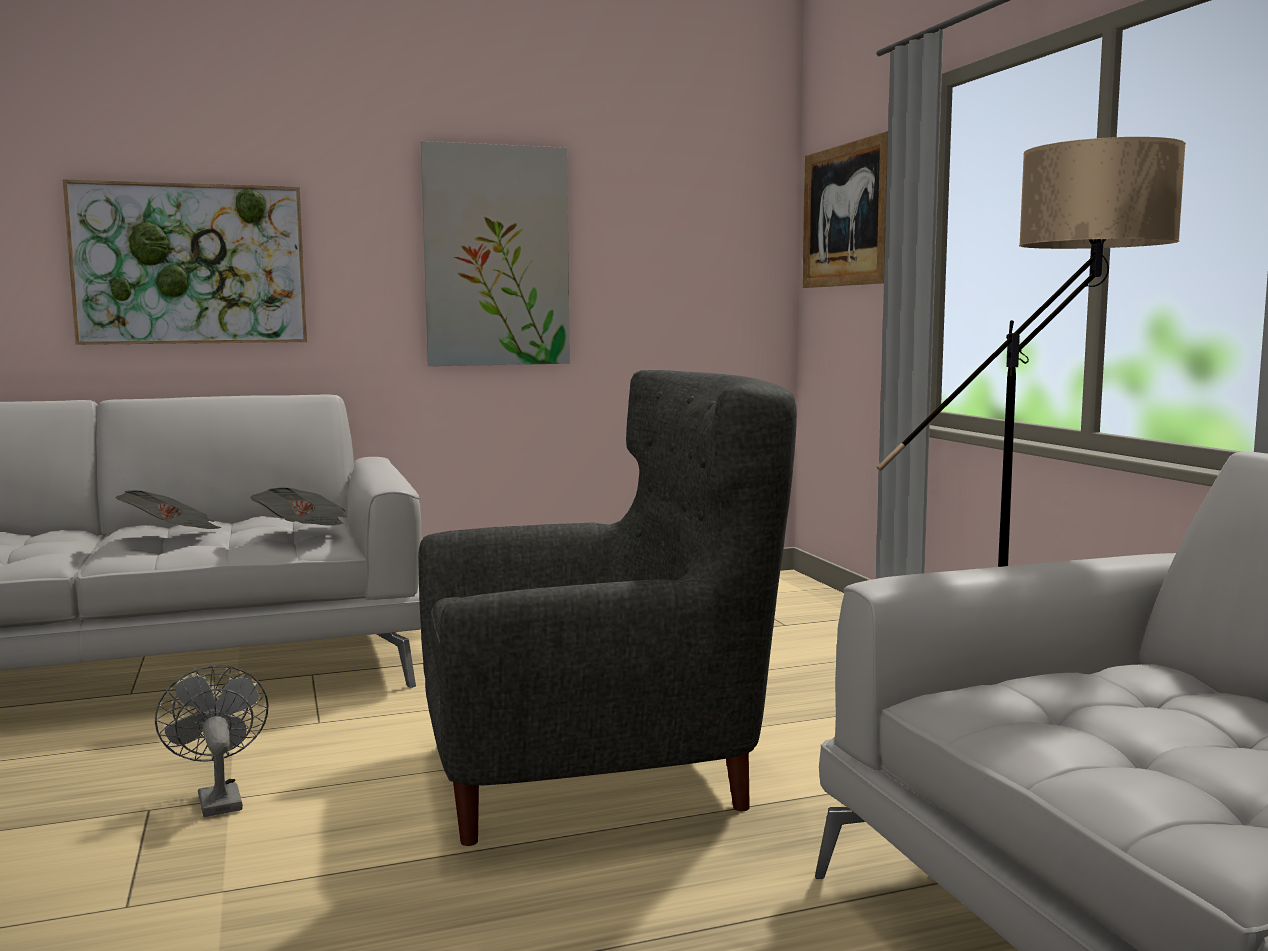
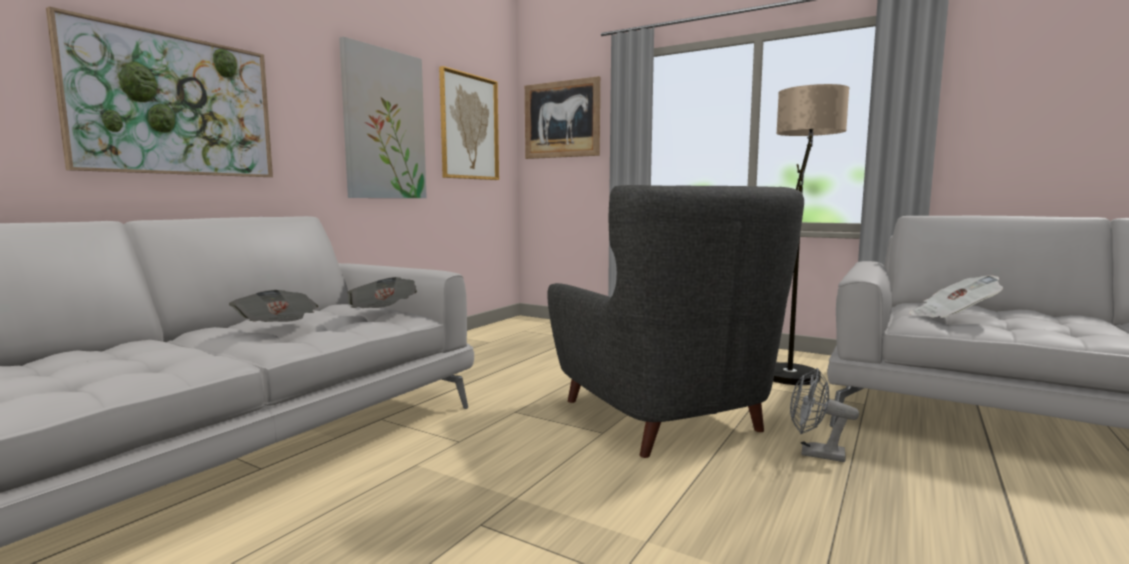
camera: 40 degrees left, 0 degrees up
grey fan [155,665,269,817] -> grey fan moved to [790,368,859,462]
grey armchair [418,370,797,846] -> grey armchair turned 120 degrees clockwise [548,185,804,458]
none -> picture [439,66,499,180]
none -> newspaper [909,275,1003,318]

